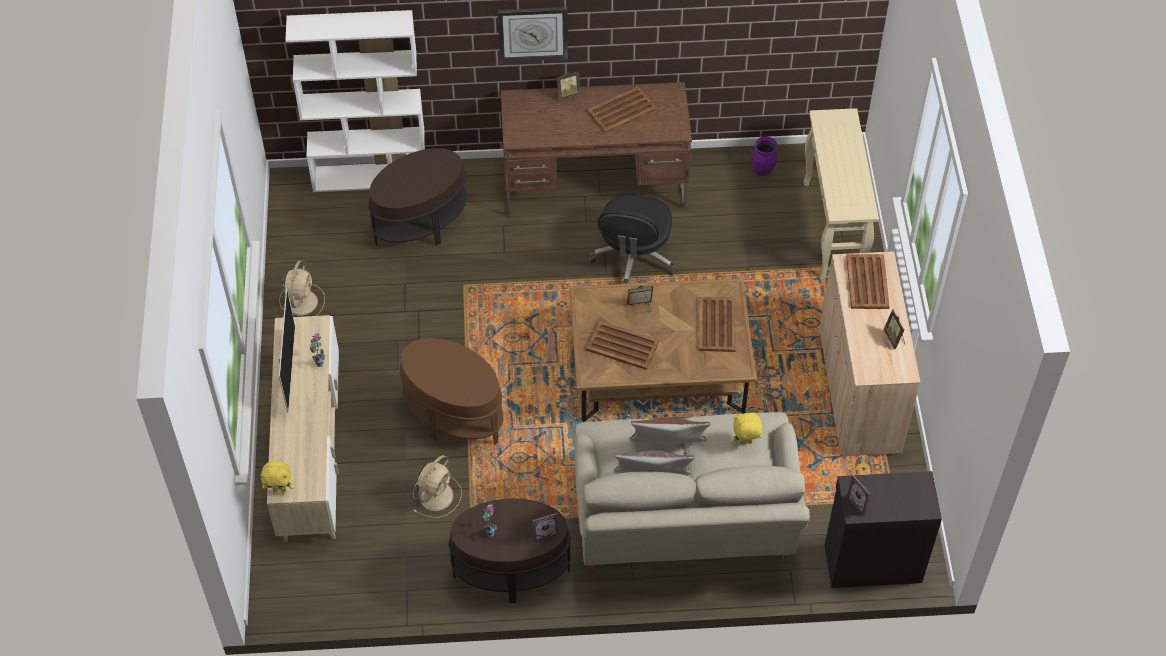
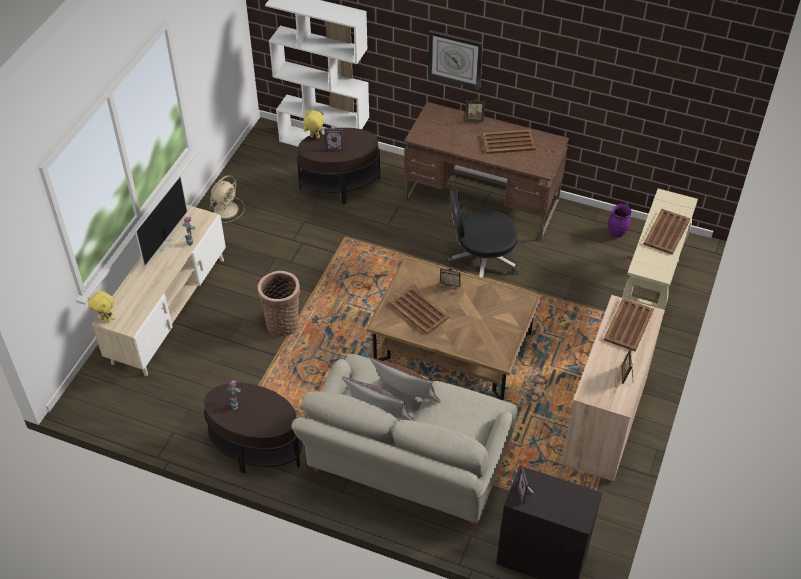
camera: 25 degrees right, 5 degrees down
brown side table [400,338,503,445] -> basket [258,271,300,338]
beige fan [413,455,462,518] -> none
picture frame [532,513,559,542] -> picture frame moved to [325,128,344,151]
black office chair [589,194,676,284] -> black office chair turned 45 degrees clockwise [445,188,519,278]
brown tray [698,297,736,352] -> brown tray moved to [643,209,690,255]
yellow plush toy [731,412,763,445] -> yellow plush toy moved to [303,110,325,139]

